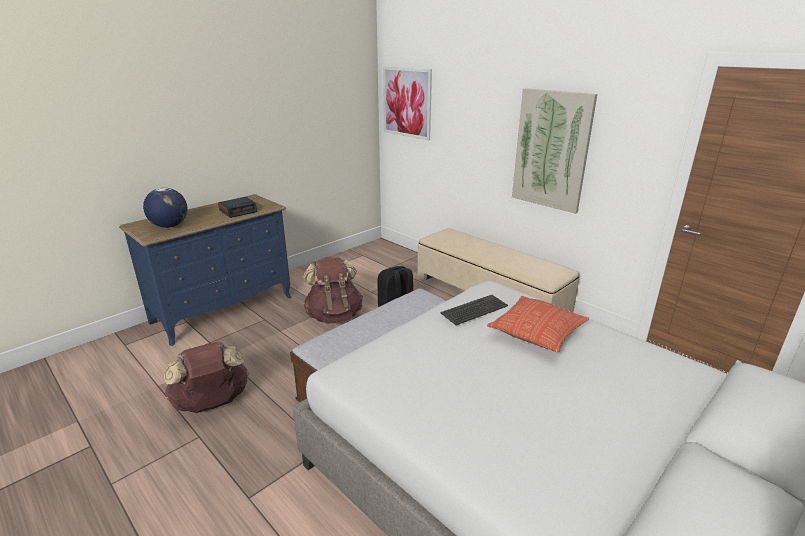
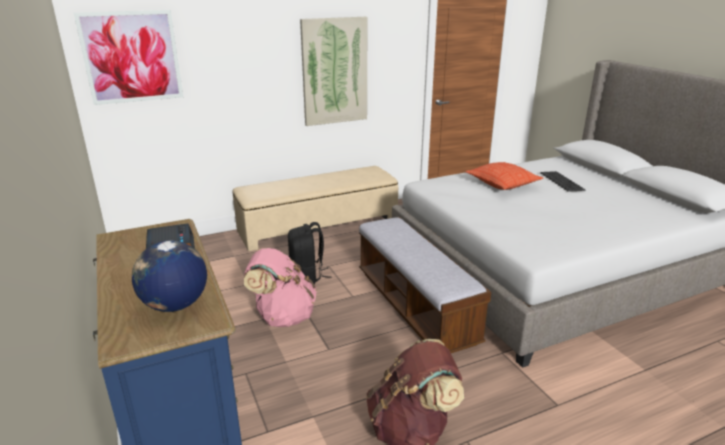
camera: 70 degrees left, 0 degrees up
brown backpack [303,258,363,324] -> pink backpack [244,248,317,327]
keyboard [441,295,508,325] -> keyboard moved to [540,171,585,192]

